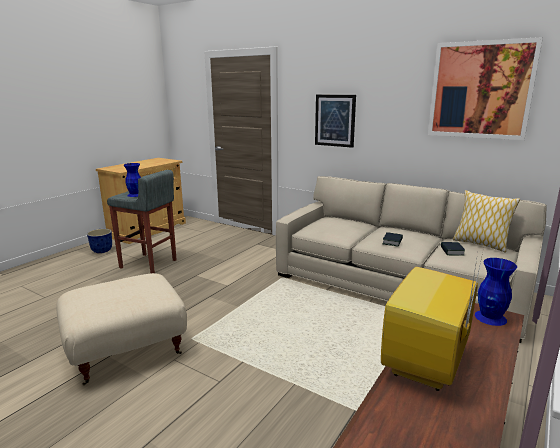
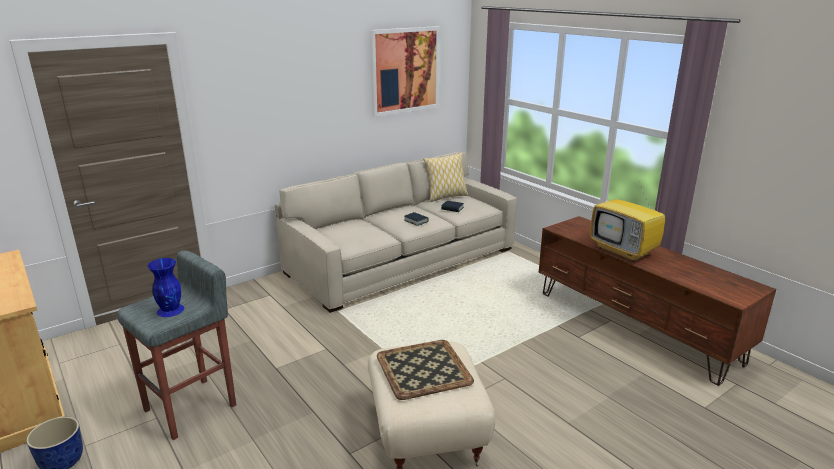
camera: 70 degrees left, 5 degrees up
picture [315,95,356,148] -> none
blue vase [475,258,517,326] -> none
none -> tray [377,340,474,400]

